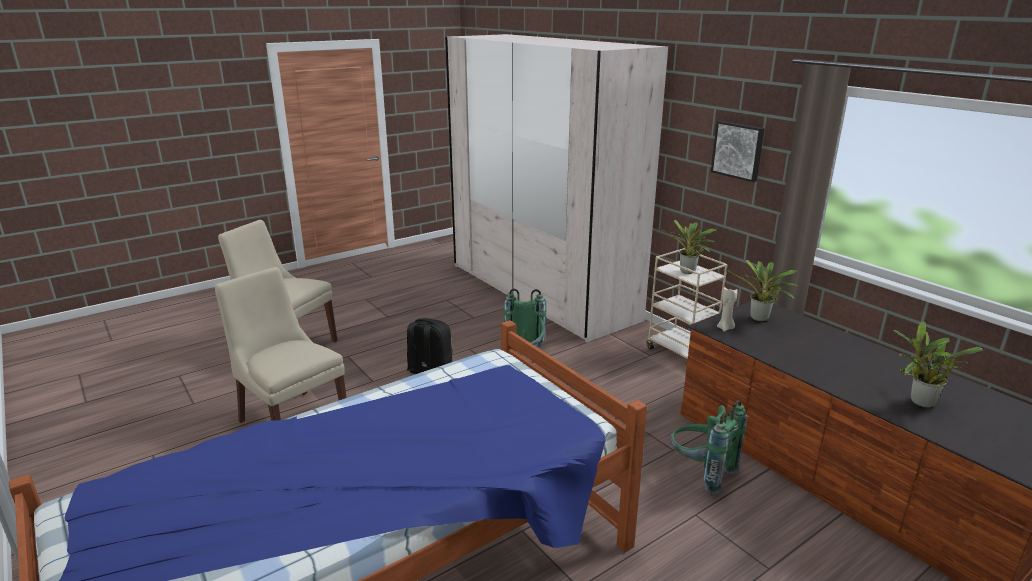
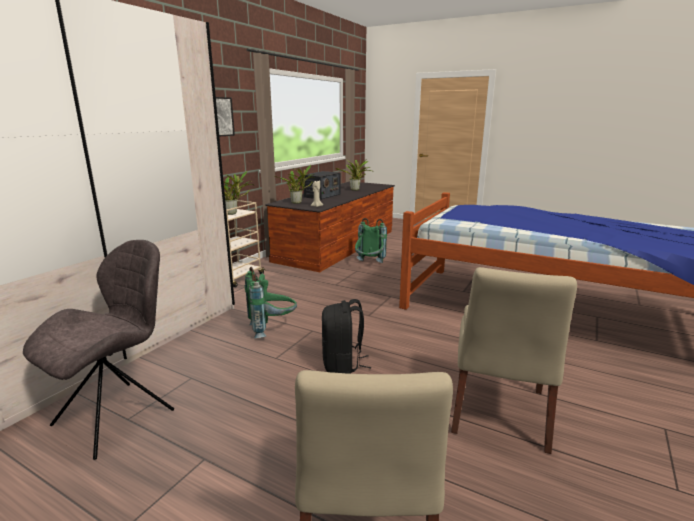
camera: 115 degrees left, 5 degrees down
none -> grey chair [23,240,174,460]
none -> radio [303,171,341,200]

